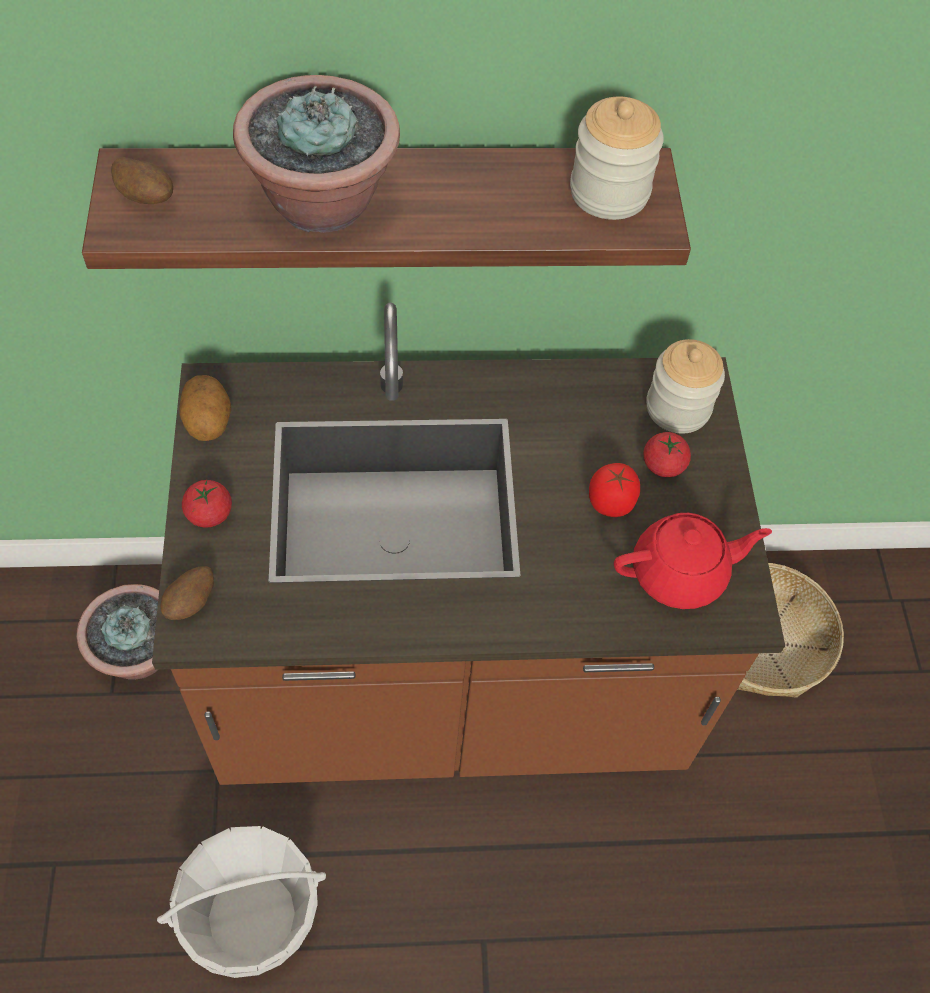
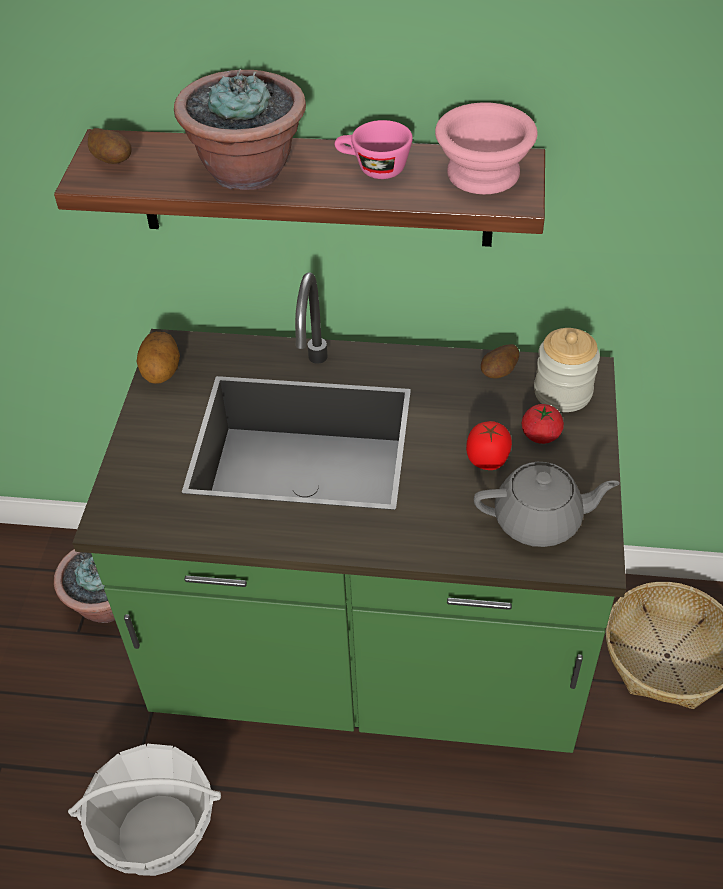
camera: 15 degrees right, 10 degrees down
brown counter [152,303,785,785] -> green counter [72,272,626,753]
potato [160,566,214,620] -> potato moved to [481,344,519,378]
tomato [182,480,232,528] -> none
jar [570,97,664,220] -> pink bowl [435,102,538,194]
red teapot [614,513,772,609] -> grey teapot [474,462,620,547]
none -> pink cup [335,120,413,179]

